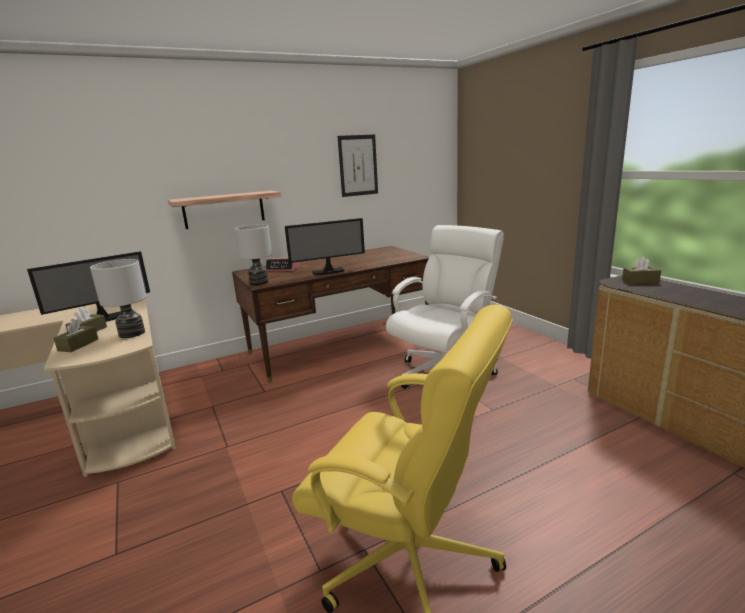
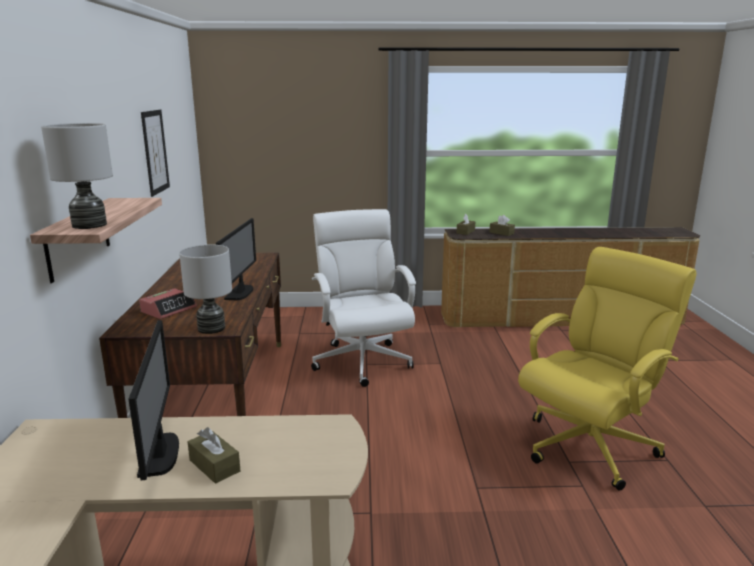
camera: 65 degrees left, 0 degrees up
brown tissue box [54,319,98,352] -> brown tissue box moved to [489,215,515,236]
grey table lamp [90,259,147,338] -> grey table lamp moved to [41,123,113,229]

